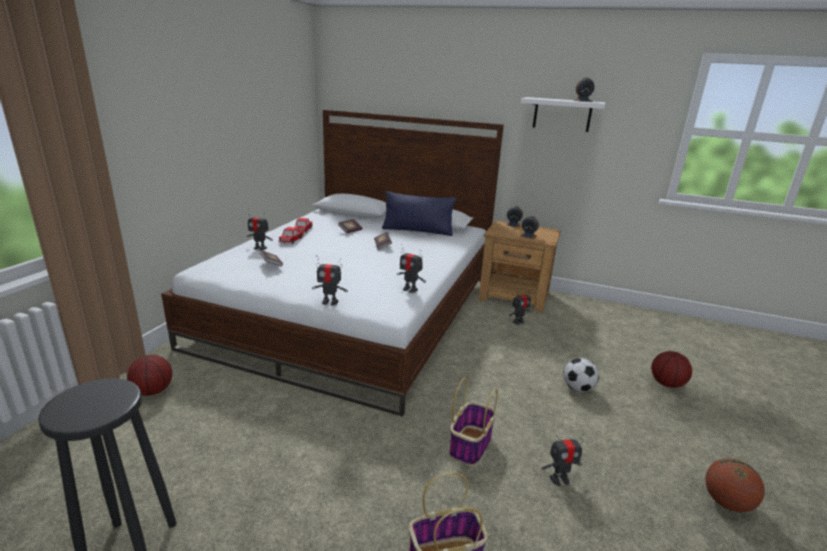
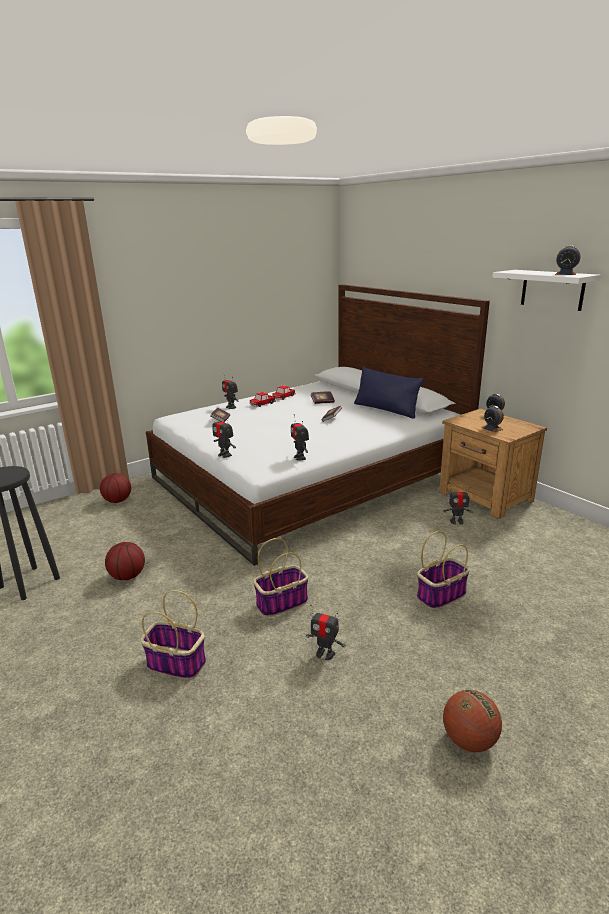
camera: 35 degrees right, 0 degrees up
football [563,358,599,392] -> basket [417,531,470,610]
basketball [651,351,692,388] -> basketball moved to [105,542,145,580]

